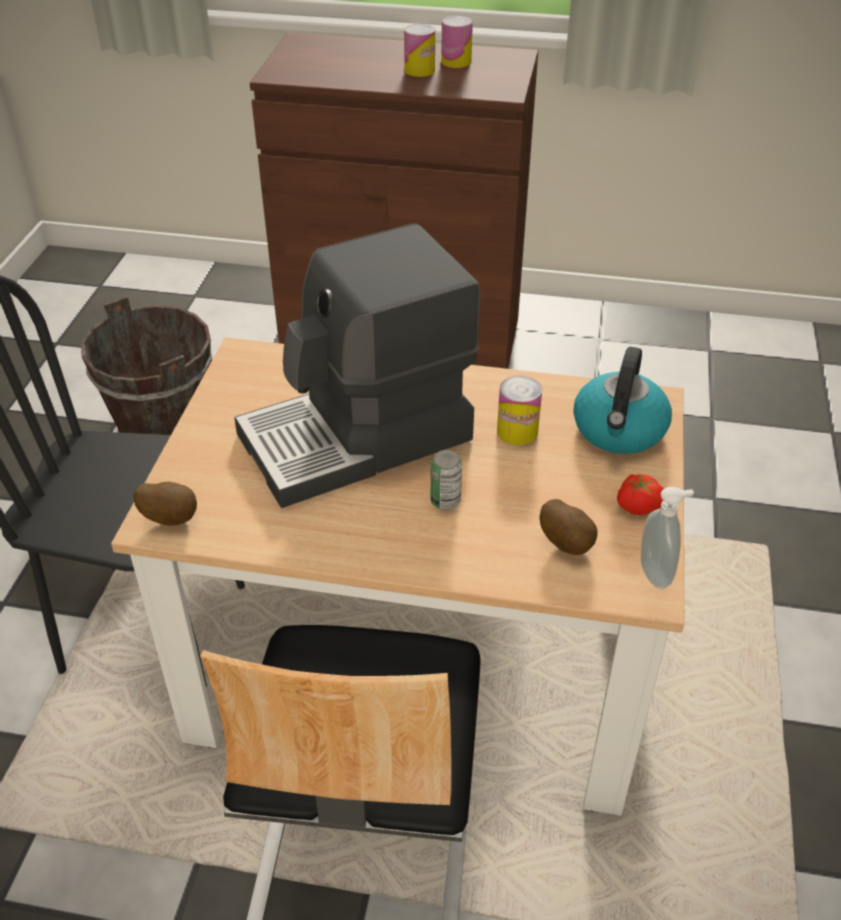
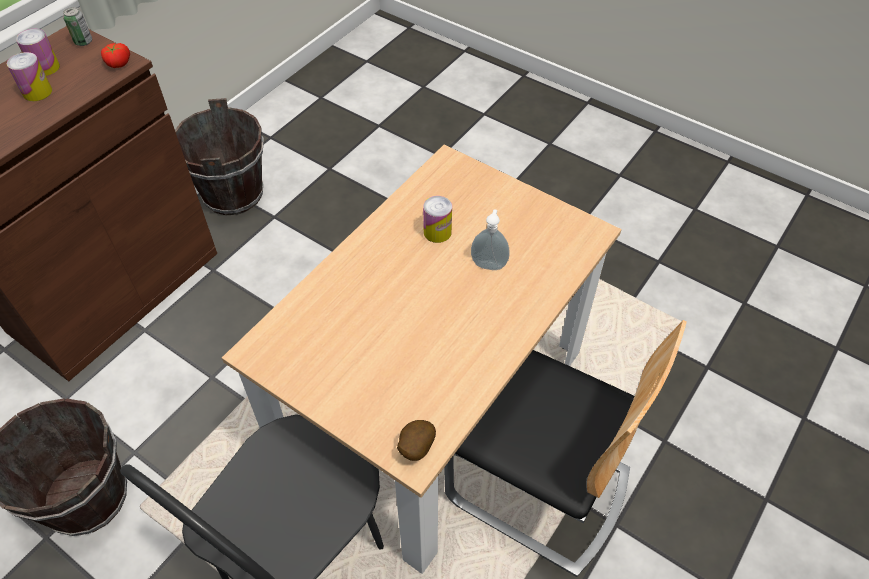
camera: 65 degrees left, 10 degrees up
coffee machine [234,223,480,508] -> none
can [430,450,462,510] -> can moved to [63,7,92,46]
potato [540,499,598,555] -> none
kettle [573,347,672,454] -> none
tomato [617,474,664,515] -> tomato moved to [101,43,130,68]
soap dispenser [641,487,694,589] -> soap dispenser moved to [471,209,510,270]
none -> brown bucket [175,98,264,215]

